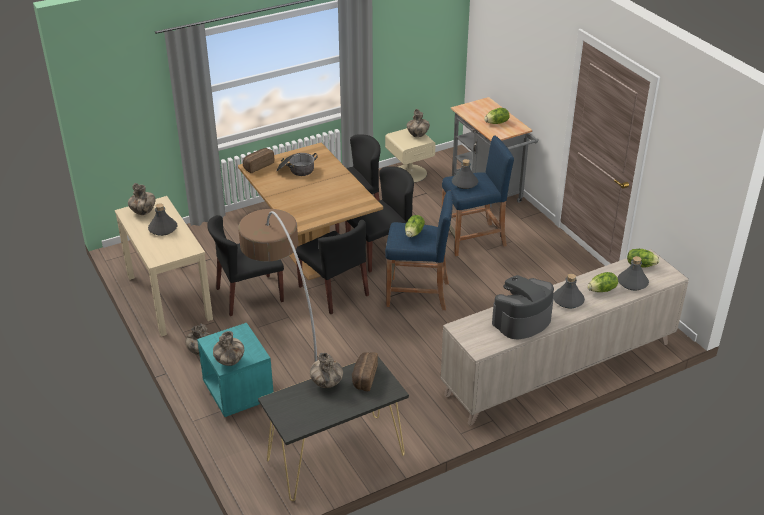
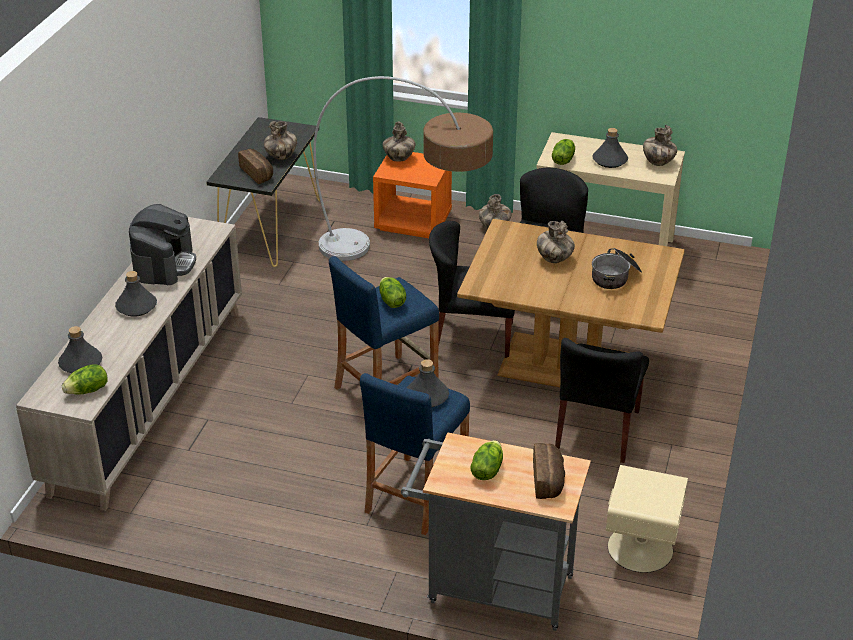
camera: 135 degrees right, 0 degrees up
turquoise nightstand [197,323,273,417] -> orange nightstand [373,152,452,238]
bread [243,148,274,173] -> bread moved to [533,443,565,499]
black chair [345,166,414,272] -> none
vase [406,109,430,137] -> vase moved to [537,221,575,263]
lettuce [587,272,618,292] -> lettuce moved to [552,139,575,165]

